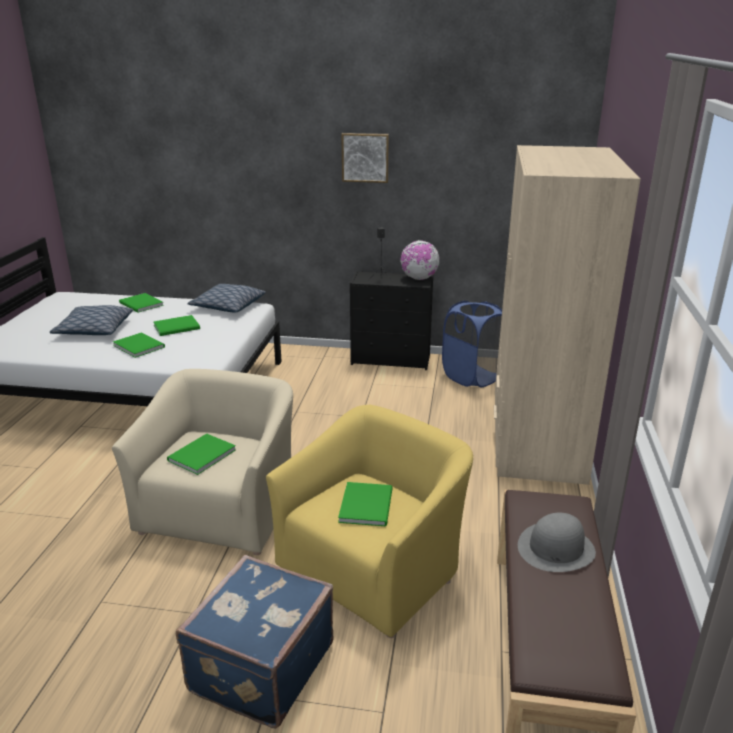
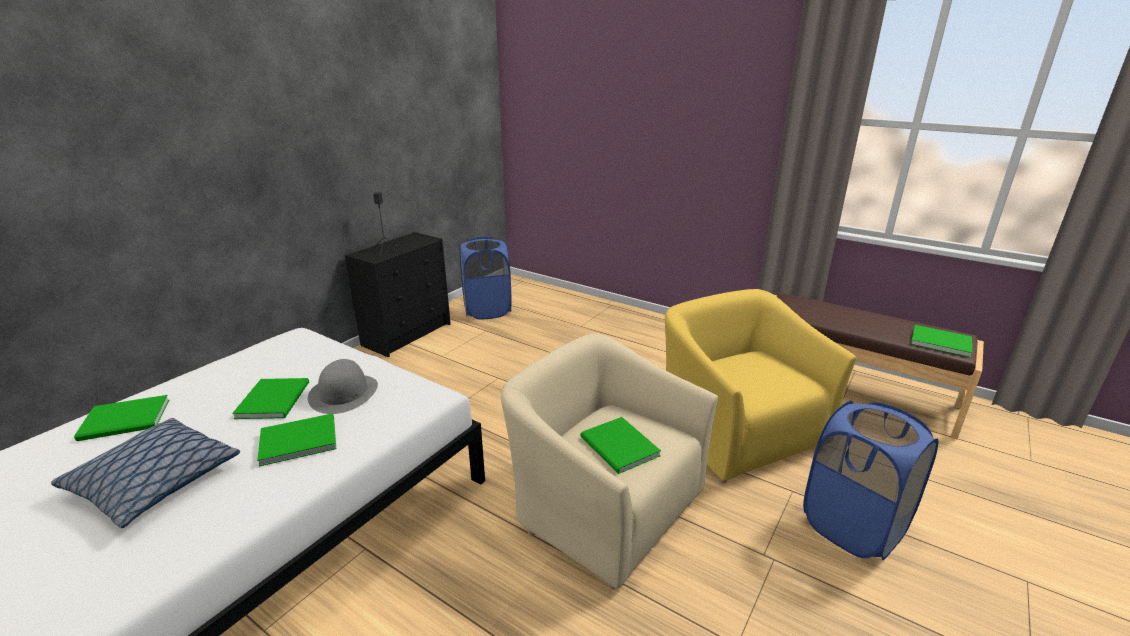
camera: 65 degrees left, 0 degrees up
blue suitcase [176,555,334,728] -> blue laundry basket [803,401,938,560]
pillow [187,284,266,313] -> none
green book [338,482,392,526] -> green book moved to [911,325,972,358]
picture [341,133,389,183] -> none
globe [400,240,439,280] -> none
beige wardrobe [494,145,641,485] -> none
grey hat [518,513,596,572] -> grey hat moved to [308,359,378,414]

